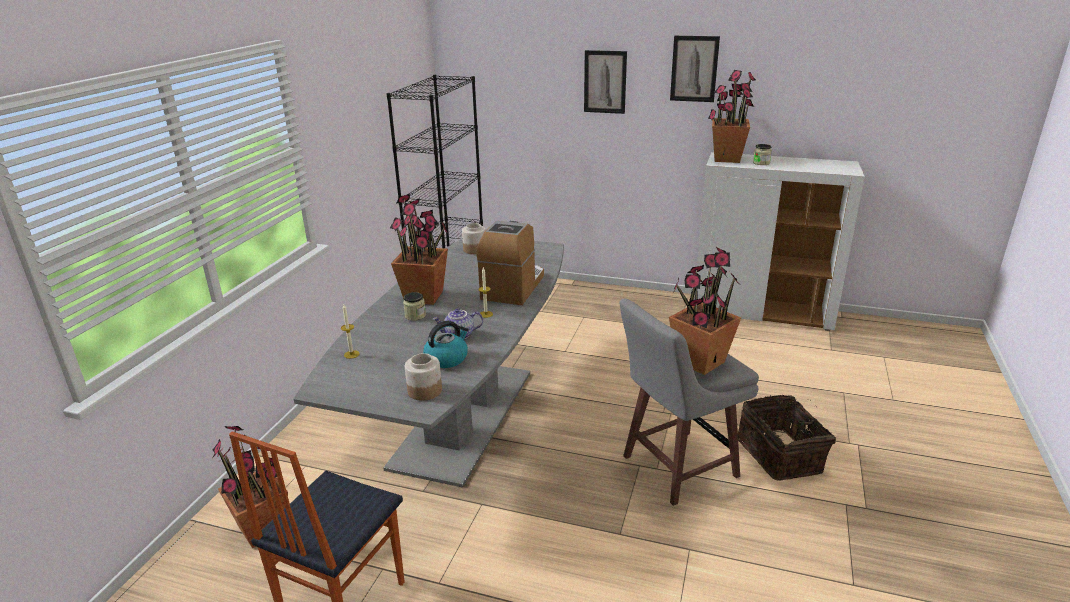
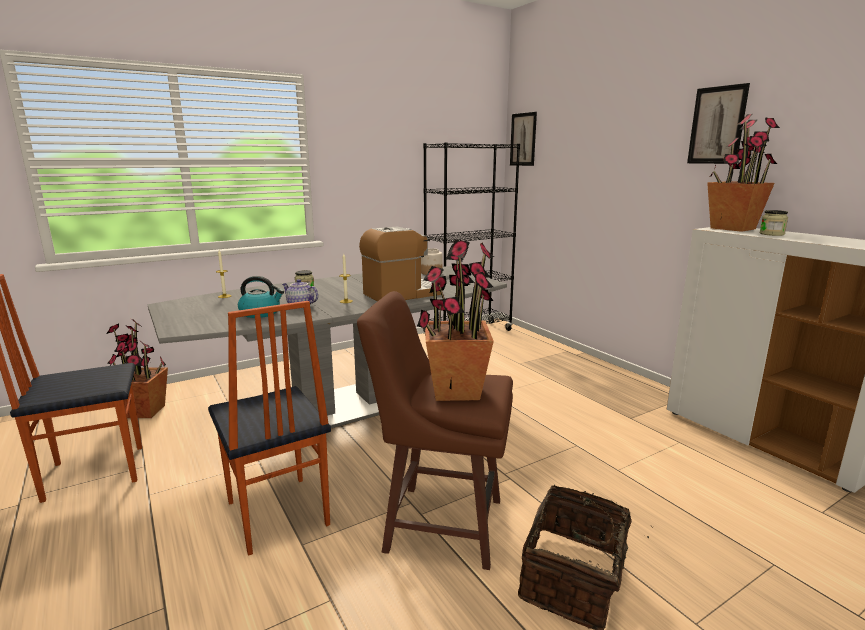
camera: 40 degrees right, 10 degrees down
potted plant [390,194,448,305] -> none
jar [405,353,442,401] -> none
picture [584,50,627,114] -> picture moved to [510,112,537,166]
grey stool [620,299,759,506] -> brown stool [357,291,513,570]
none -> chair [208,301,331,556]

